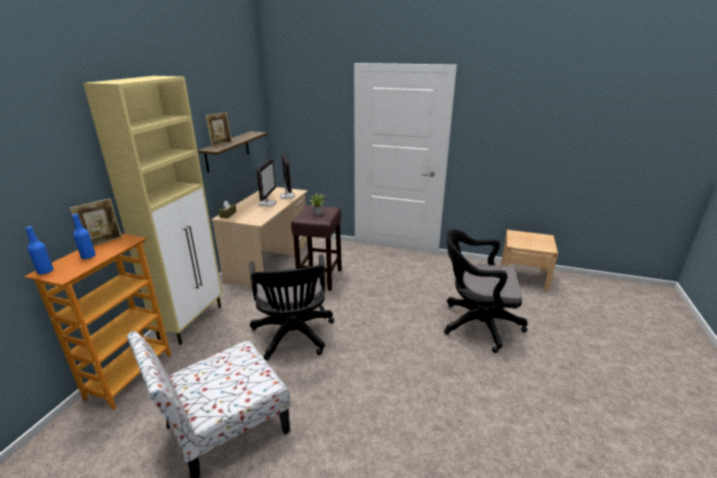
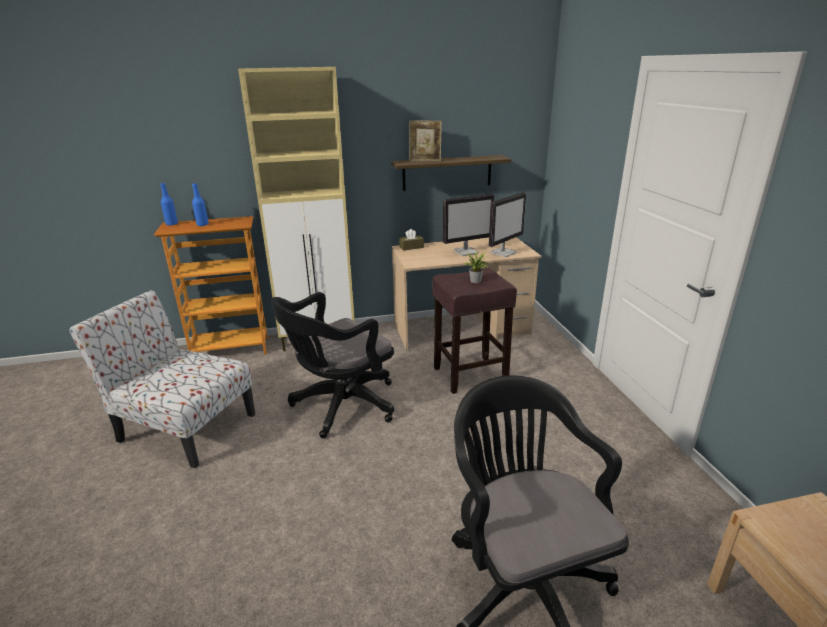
camera: 60 degrees right, 0 degrees up
picture frame [70,198,122,247] -> none

